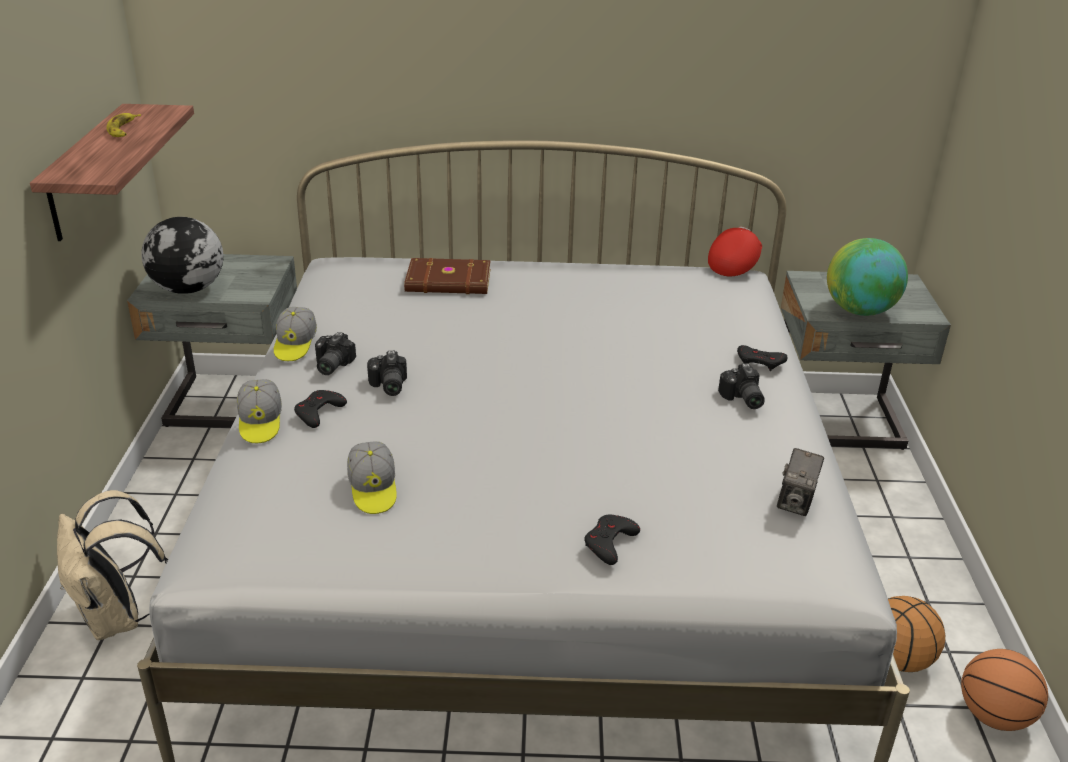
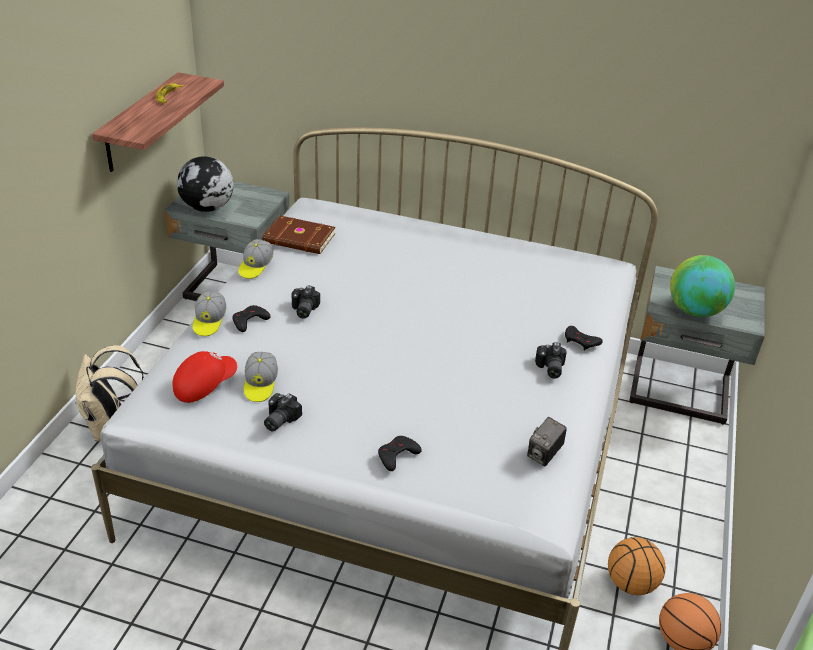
camera: 15 degrees right, 5 degrees up
camera [315,332,356,375] -> camera moved to [264,393,302,432]
brown book [404,258,491,294] -> brown book moved to [262,216,336,254]
red cap [708,227,762,276] -> red cap moved to [173,351,237,403]

